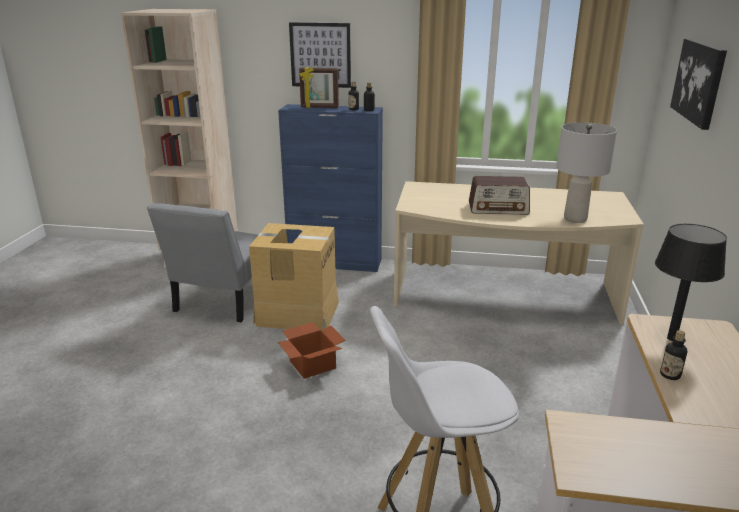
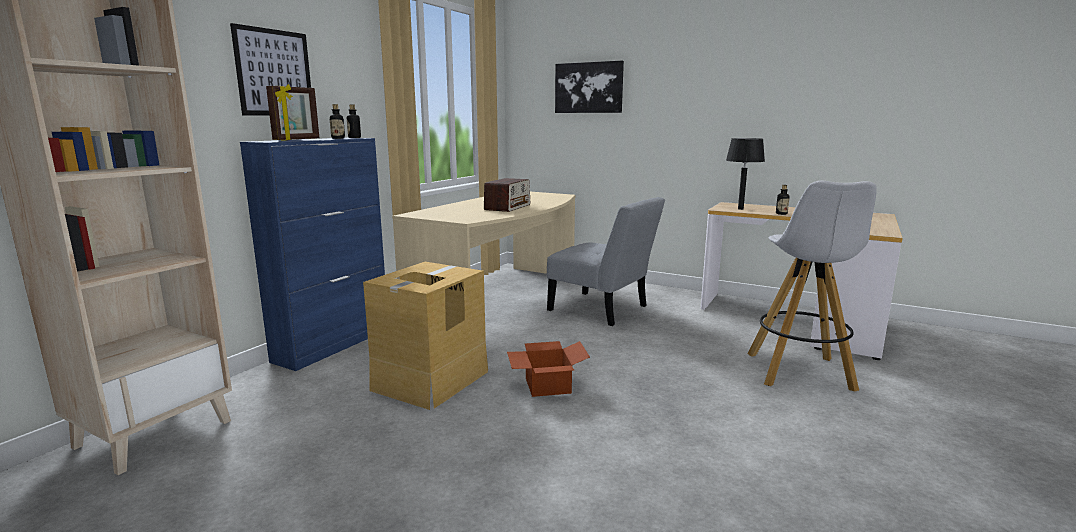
camera: 70 degrees left, 10 degrees down
grey chair [147,203,273,322] -> grey chair moved to [547,197,665,326]
grey table lamp [556,122,617,223] -> none

